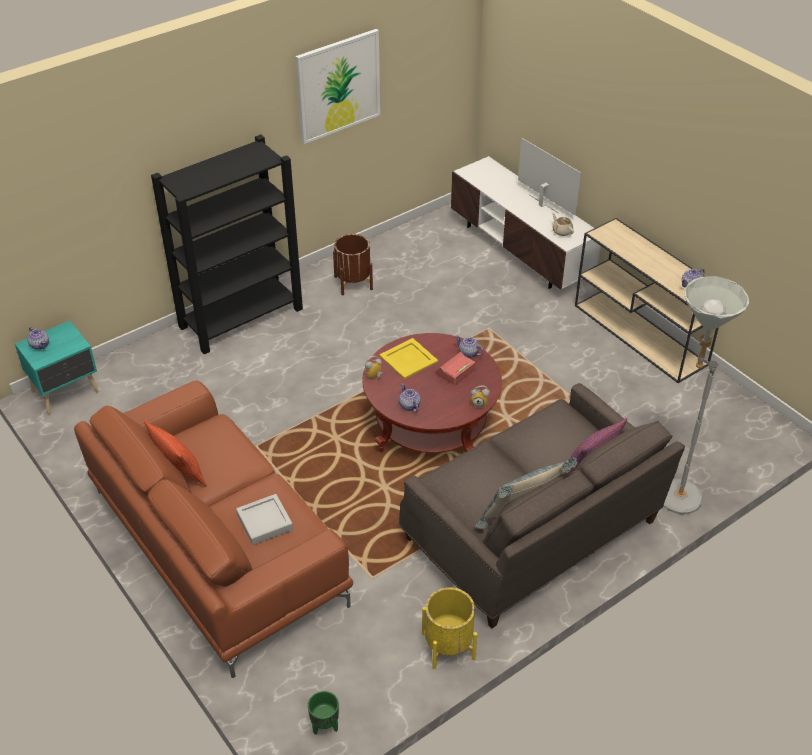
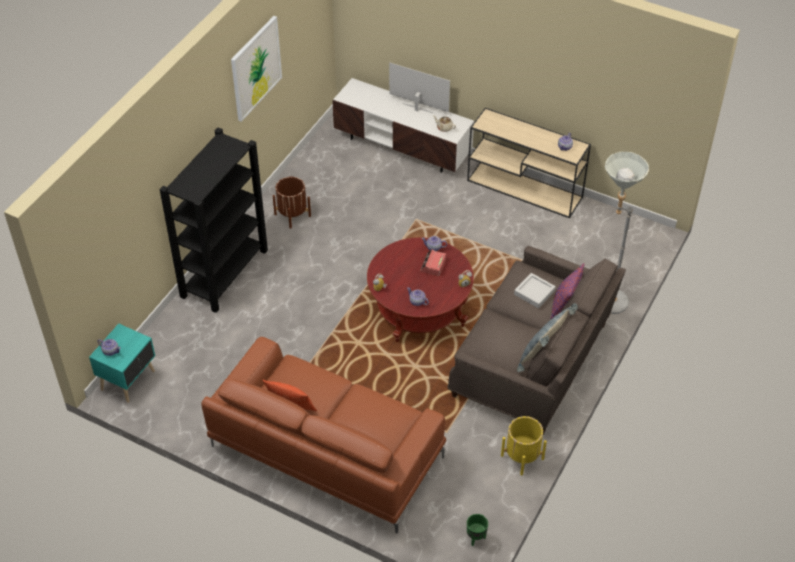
camera: 25 degrees left, 5 degrees up
grey tray [236,494,293,545] -> grey tray moved to [514,273,556,308]
yellow tray [379,338,438,379] -> none

